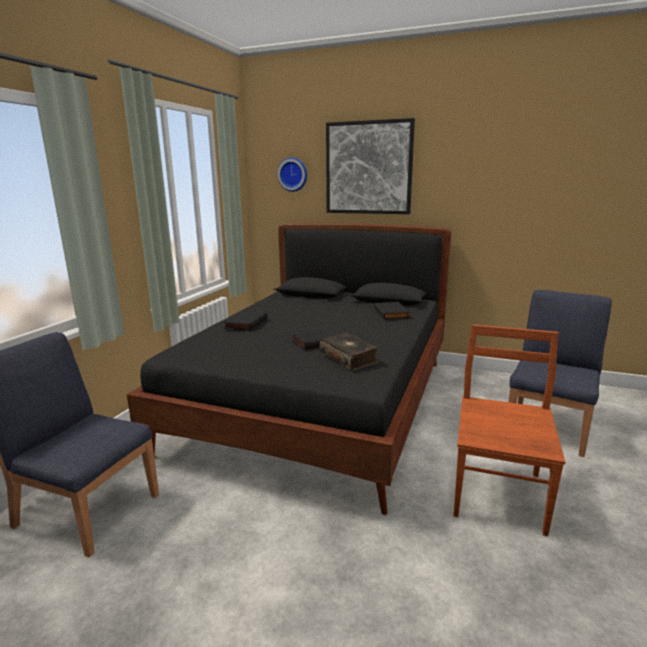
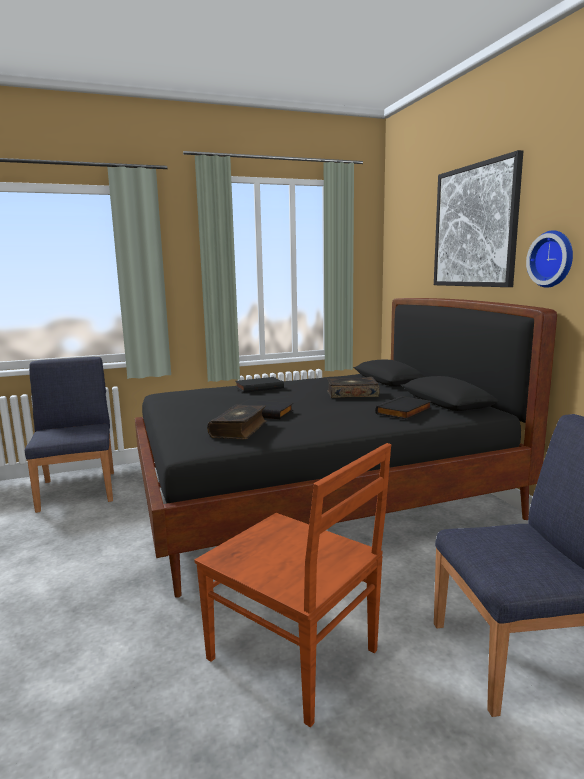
camera: 50 degrees right, 5 degrees down
wall clock [278,158,307,192] -> wall clock moved to [526,230,573,288]
brown chair [454,324,565,536] -> brown chair turned 60 degrees clockwise [194,443,391,727]
none -> book [327,377,379,398]

